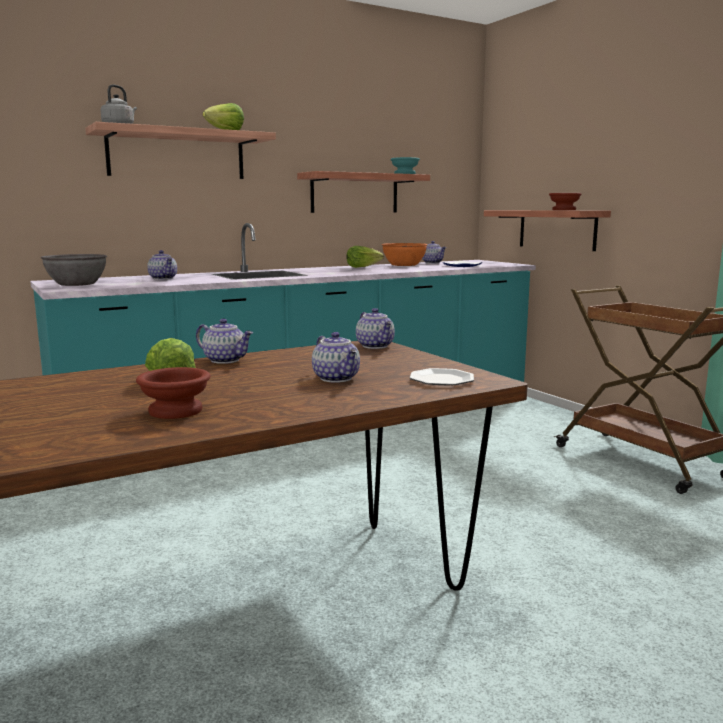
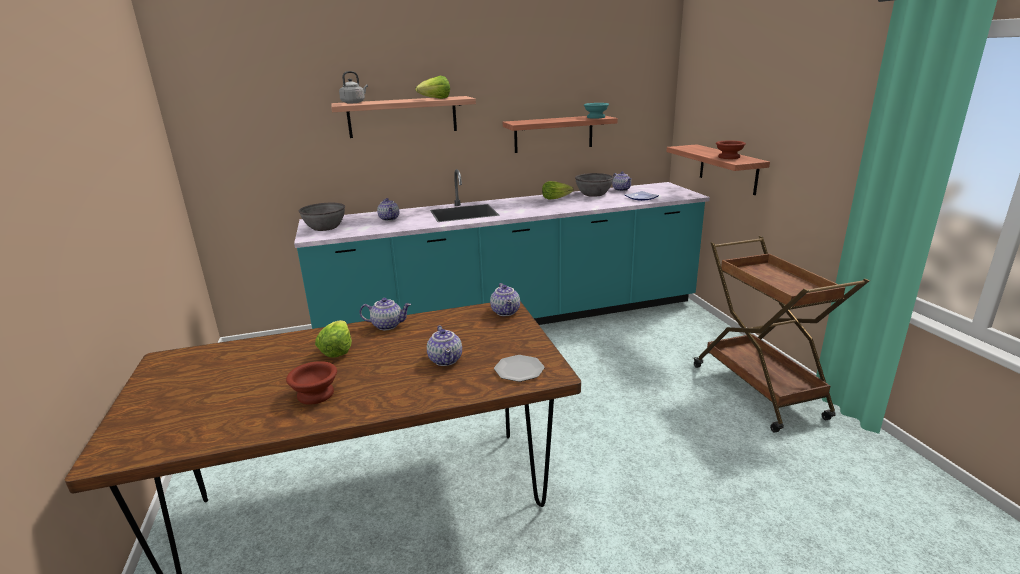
camera: 15 degrees right, 10 degrees up
teapot [196,319,253,364] -> teapot turned 45 degrees counterclockwise [359,298,411,330]
orange bowl [382,243,427,266] -> grey bowl [575,173,614,197]

